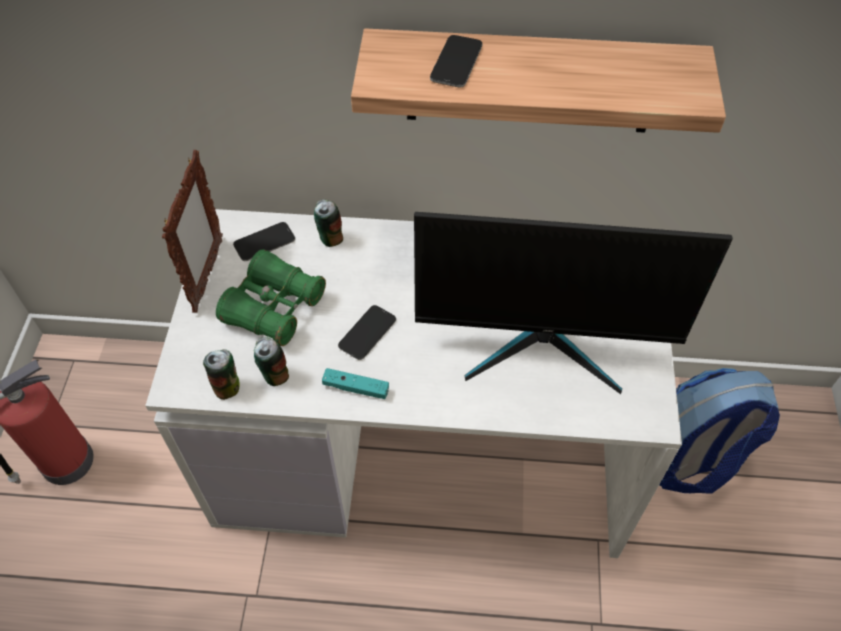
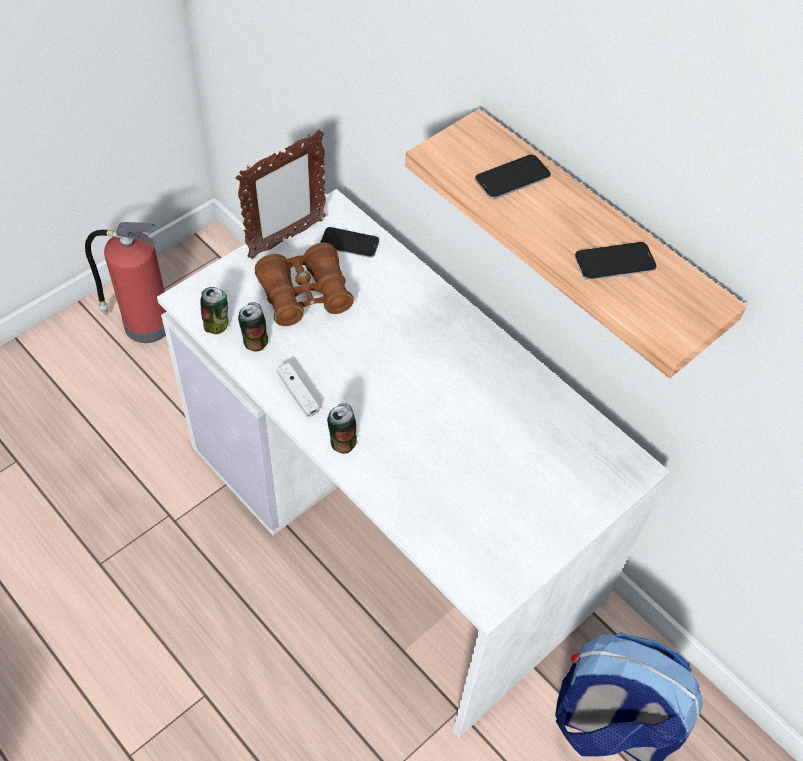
camera: 40 degrees right, 0 degrees up
green binoculars [216,249,326,346] -> brown binoculars [255,243,354,326]
can [314,199,343,247] -> can moved to [327,403,357,453]
turquoise game controller [322,368,389,399] -> white game controller [277,363,320,417]
phone [338,305,396,360] -> phone moved to [575,242,657,280]
monitor [414,212,733,394] -> none

